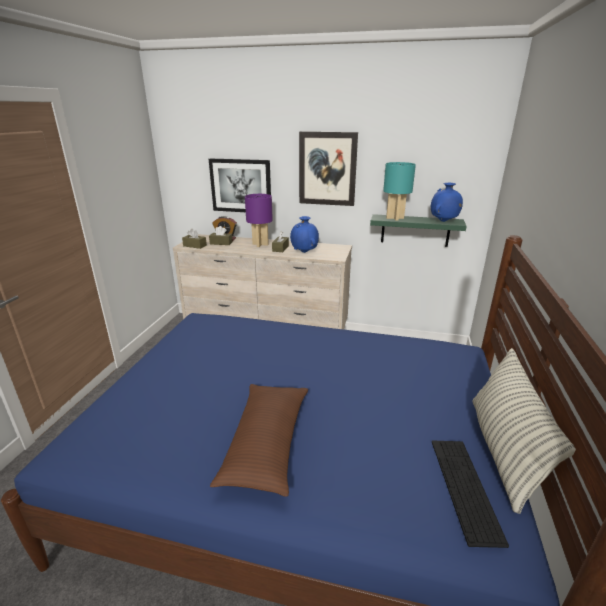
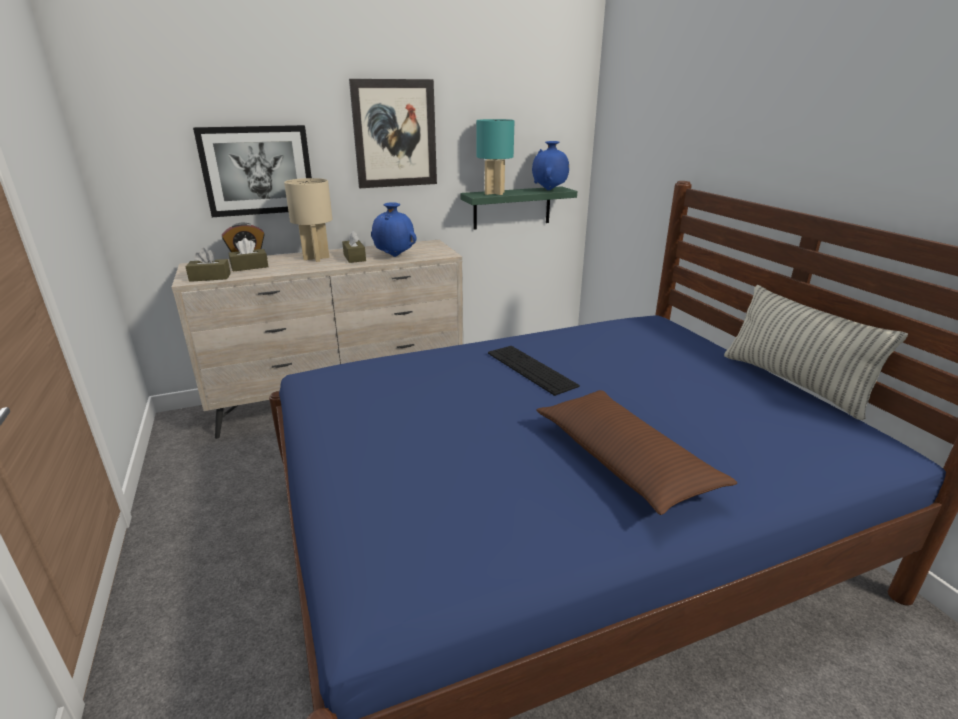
camera: 35 degrees left, 0 degrees up
purple table lamp [245,194,273,247] -> beige table lamp [284,178,332,262]
keyboard [432,440,509,548] -> keyboard moved to [488,346,580,396]

